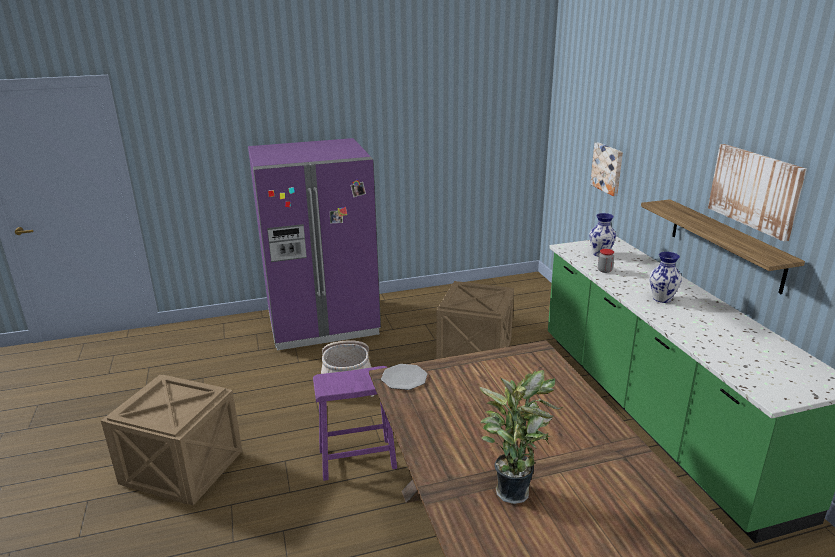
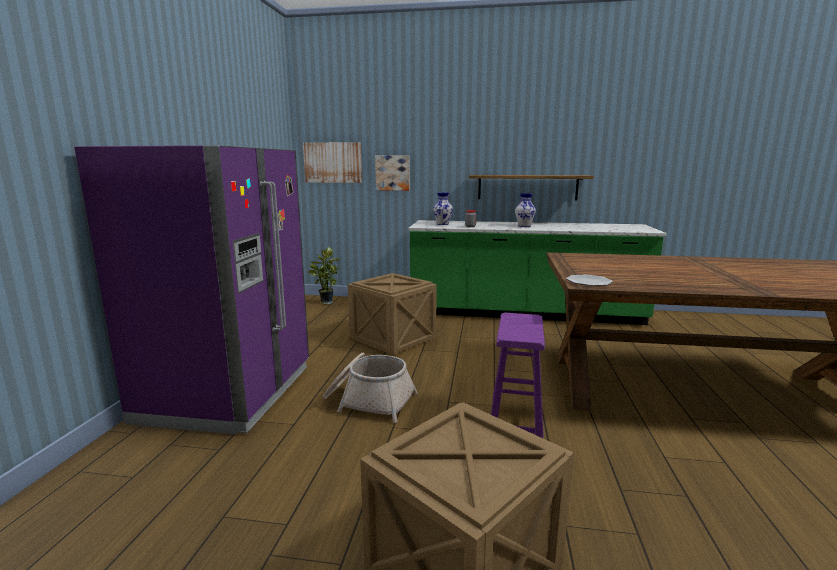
camera: 65 degrees left, 10 degrees down
potted plant [479,370,563,504] -> potted plant moved to [308,247,340,305]
picture [708,144,807,242] -> picture moved to [303,142,362,183]

